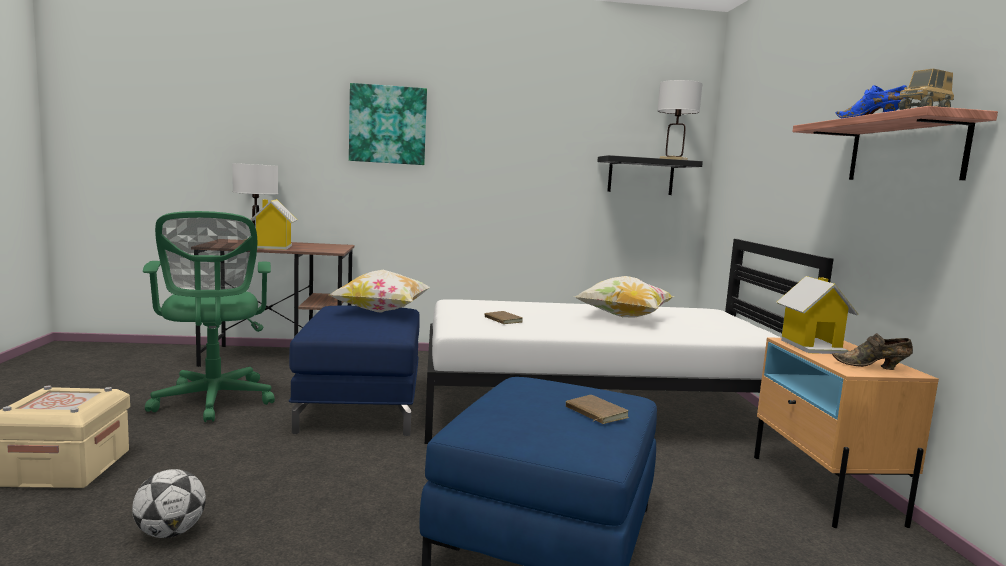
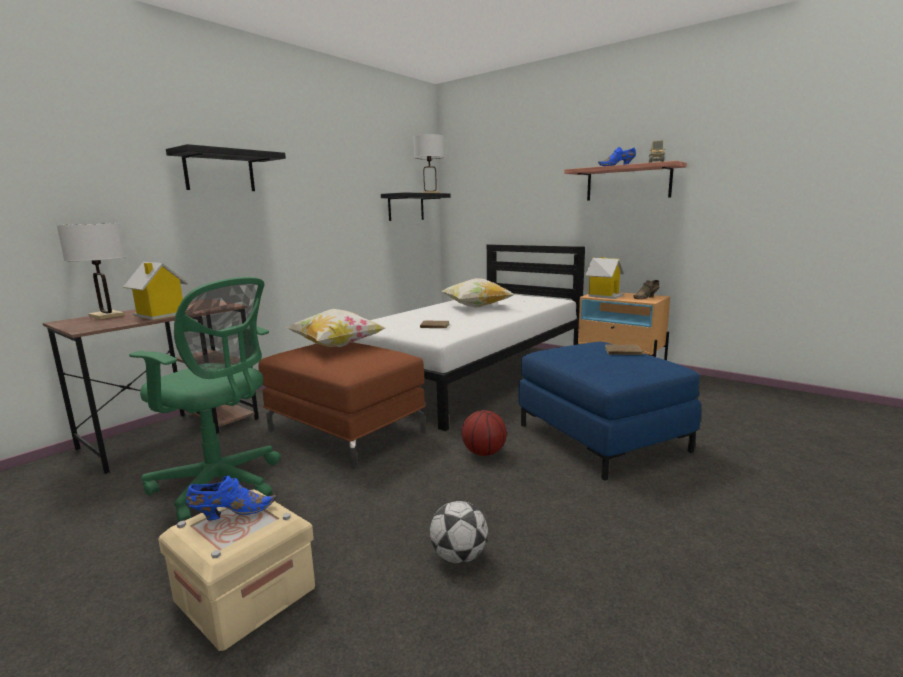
camera: 45 degrees left, 5 degrees up
blue ottoman [289,305,420,436] -> brown ottoman [258,342,425,469]
picture [349,83,427,165] -> black shelf [166,144,286,191]
none -> blue shoe [186,476,276,521]
none -> basketball [462,410,507,456]

